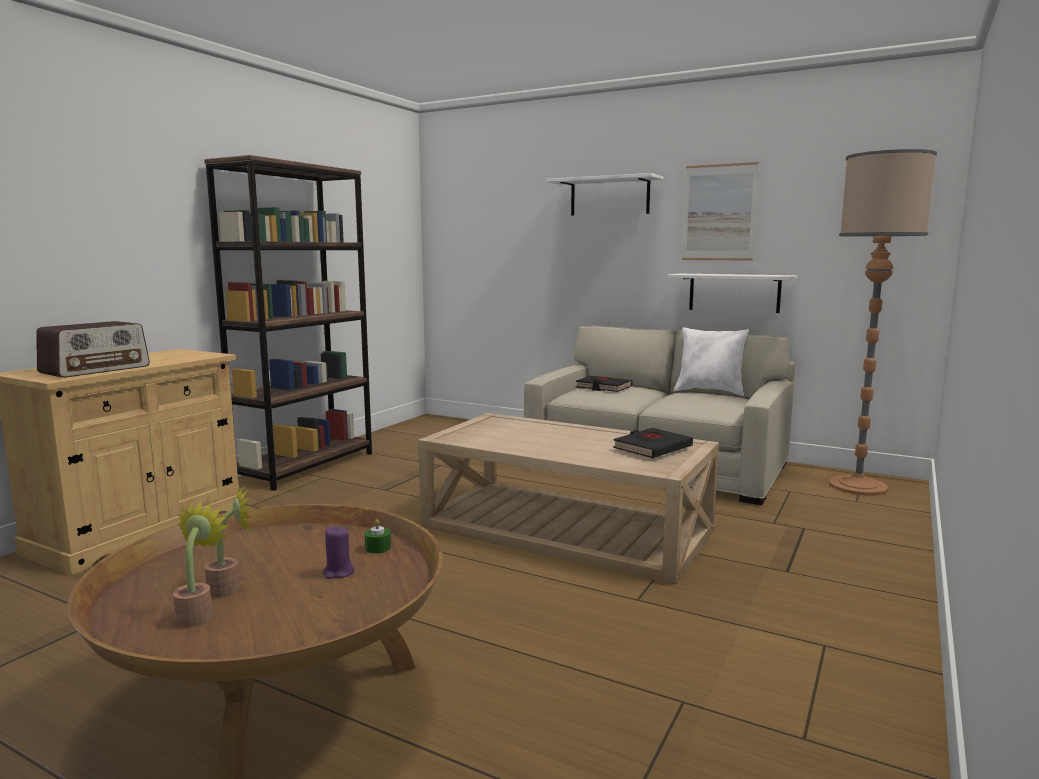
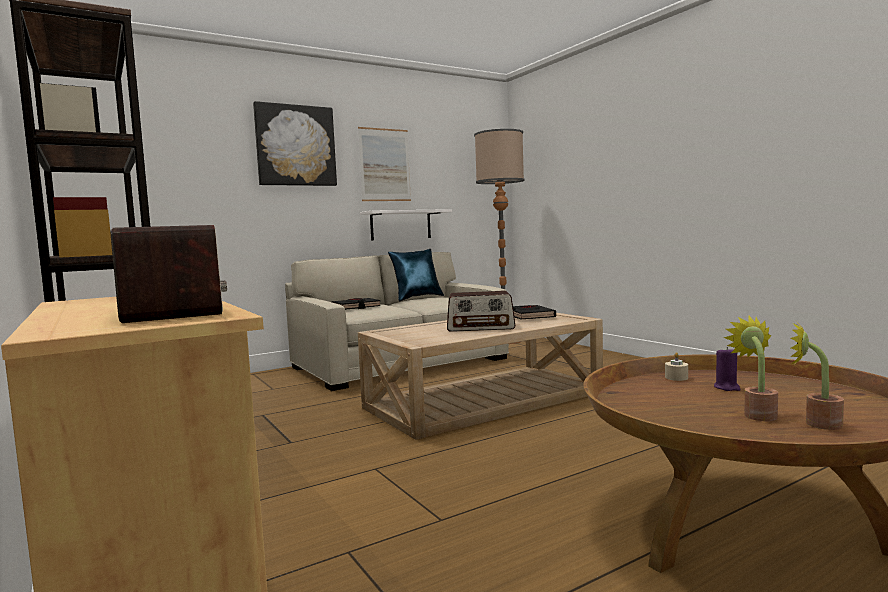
camera: 60 degrees left, 5 degrees down
green candle [365,519,391,554] -> beige candle [665,352,688,381]
white shelf [546,173,663,216] -> picture [253,101,337,186]
white pillow [674,327,749,396] -> blue pillow [388,249,444,301]
none -> radio [447,291,515,332]

